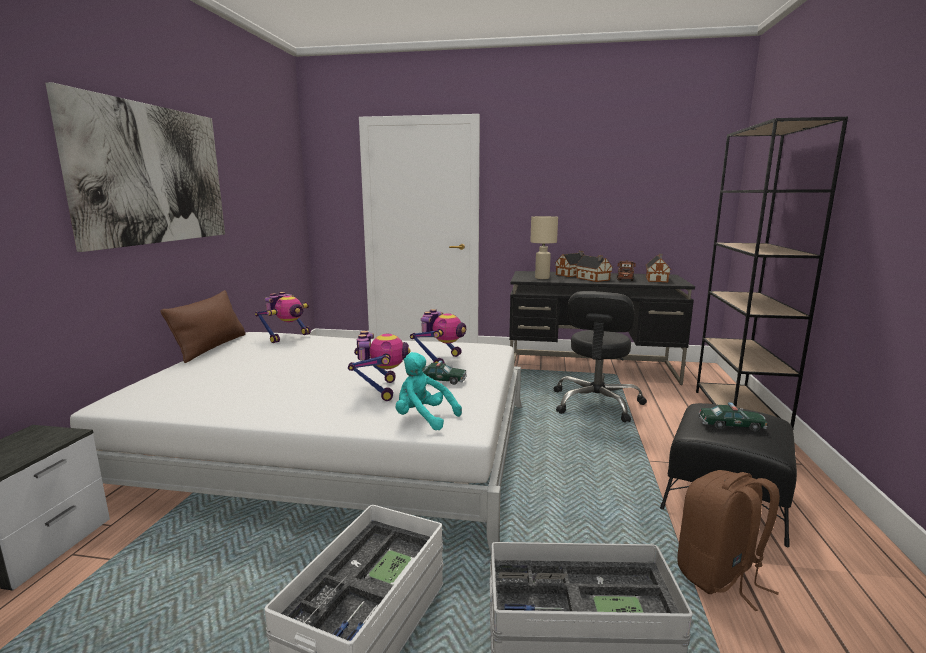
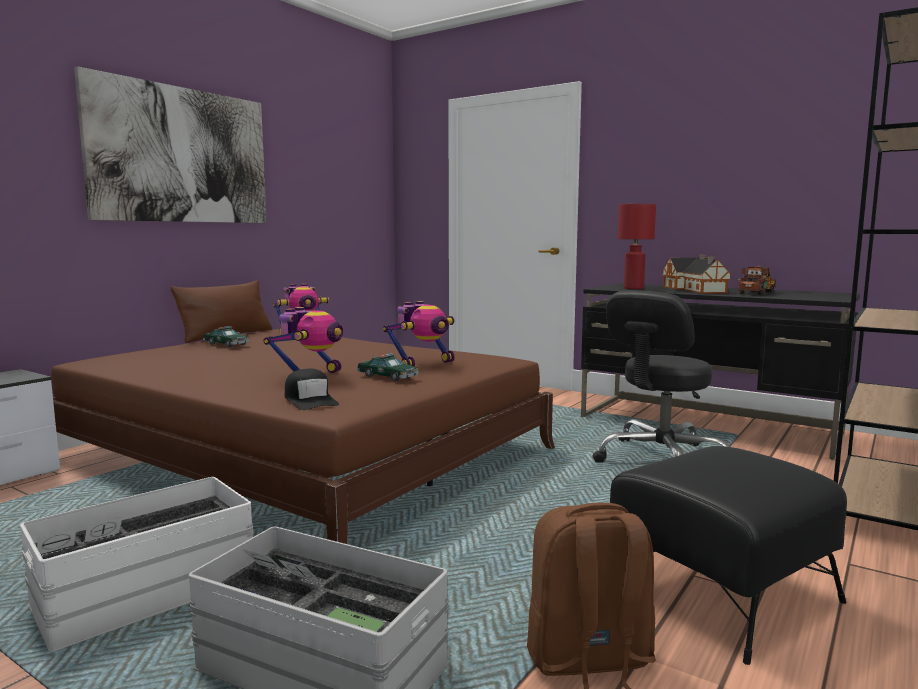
camera: 25 degrees right, 5 degrees down
white bed [70,332,522,553] -> brown bed [51,329,555,544]
turquoise plush toy [396,352,462,430] -> black cap [285,369,339,410]
beige table lamp [530,216,558,279] -> red table lamp [618,204,656,289]
toy house [646,254,671,282] -> none
toy car [698,402,768,431] -> toy car moved to [203,326,250,347]

